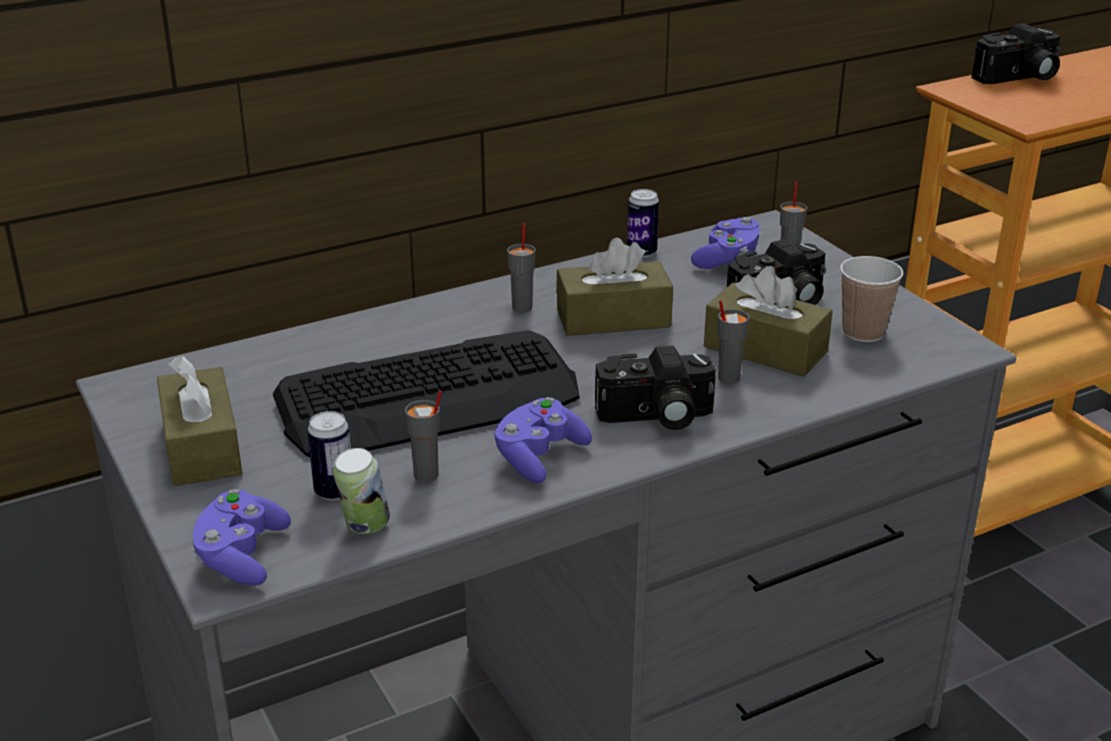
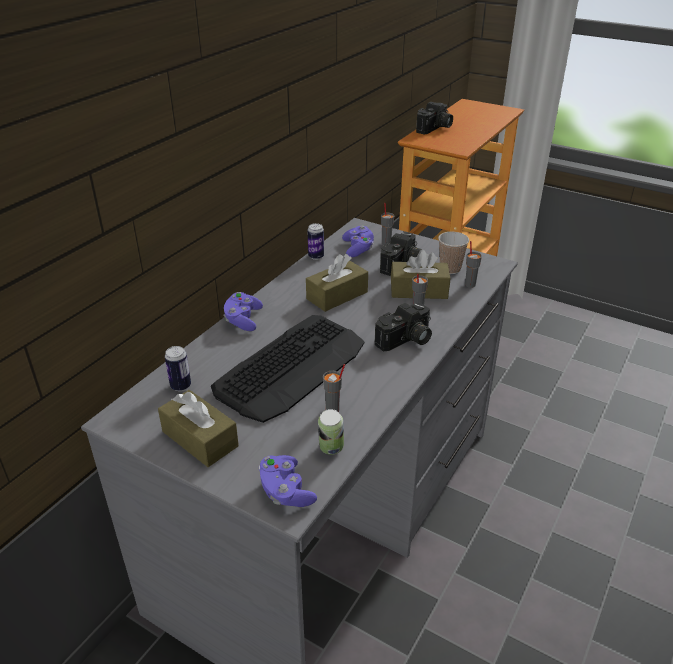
camera: 30 degrees left, 5 degrees up
can [307,411,351,500] -> can moved to [165,346,191,391]
purple game controller [494,397,592,483] -> purple game controller moved to [223,292,263,331]
grey cup [507,223,536,313] -> grey cup moved to [465,241,482,288]

